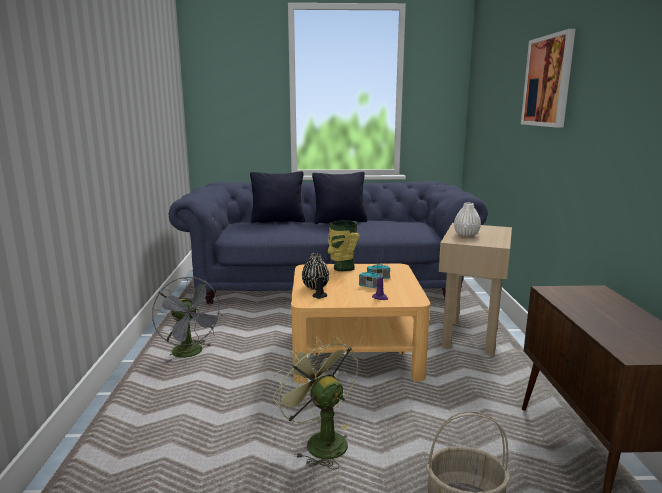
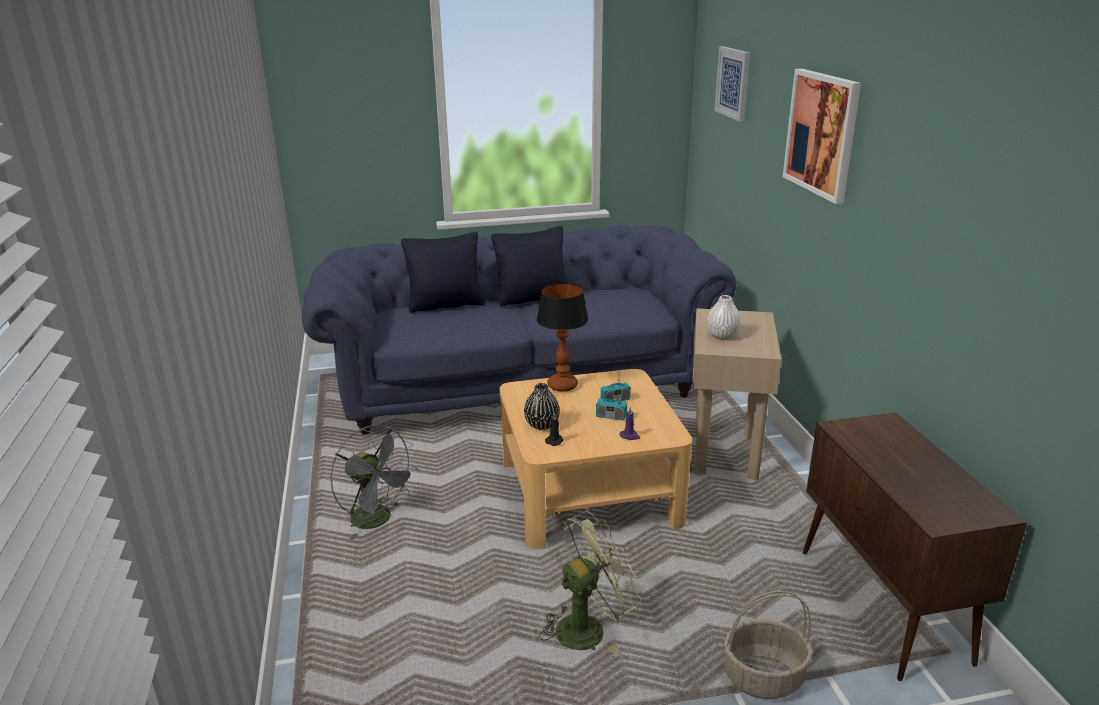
camera: 10 degrees left, 10 degrees up
green fan [273,337,358,469] -> green fan turned 105 degrees clockwise [539,511,641,654]
vase [328,220,360,271] -> table lamp [537,283,588,392]
none -> picture [714,46,750,121]

